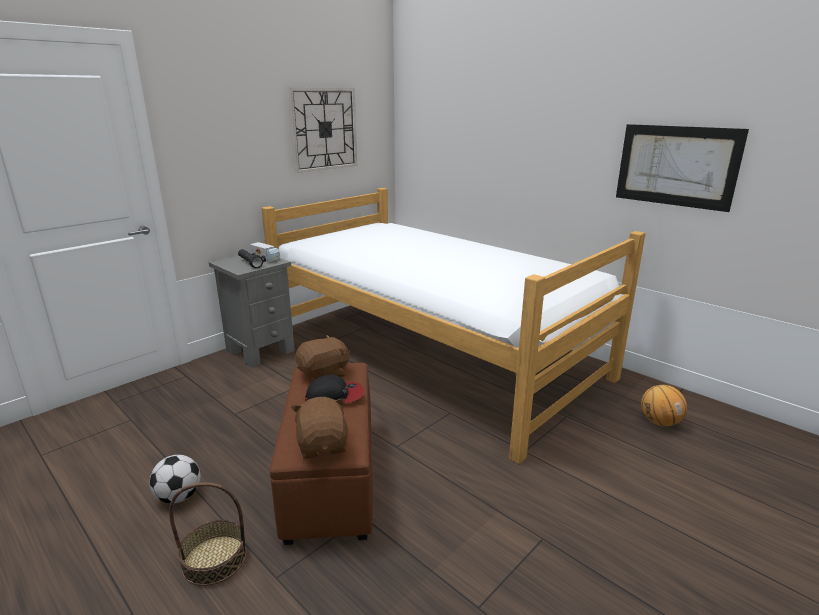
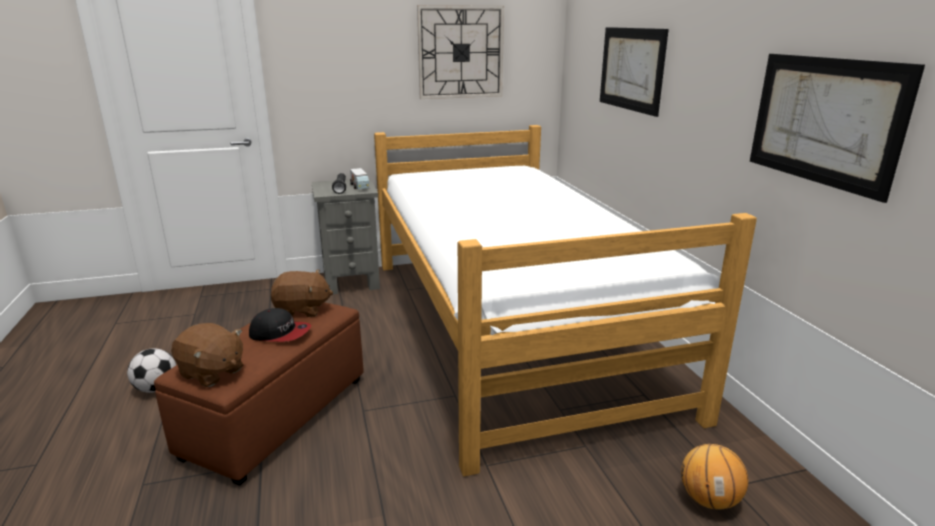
camera: 30 degrees right, 0 degrees up
basket [169,482,247,586] -> none
brown plush toy [291,397,348,458] -> brown plush toy turned 105 degrees clockwise [171,323,243,387]
none -> picture [600,27,669,117]

